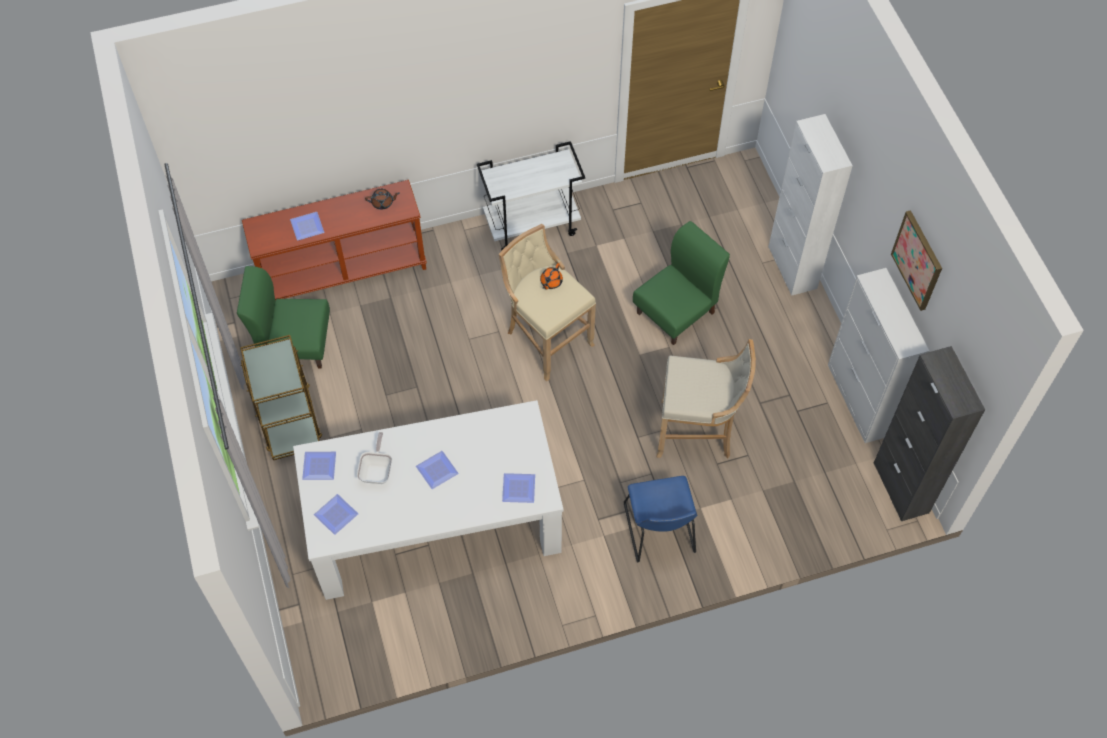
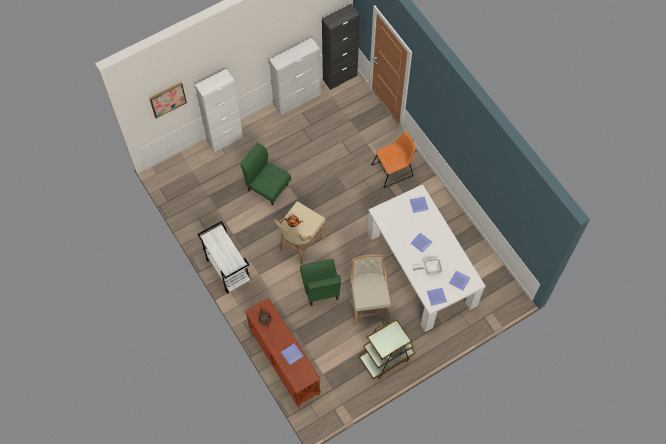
camera: 105 degrees left, 5 degrees up
green chair [237,266,330,369] -> green chair moved to [300,259,341,306]
blue chair [624,476,697,562] -> orange chair [371,131,416,188]
beige stool [657,339,756,458] -> beige stool moved to [351,254,391,326]
picture [891,210,942,311] -> picture moved to [149,82,187,118]

